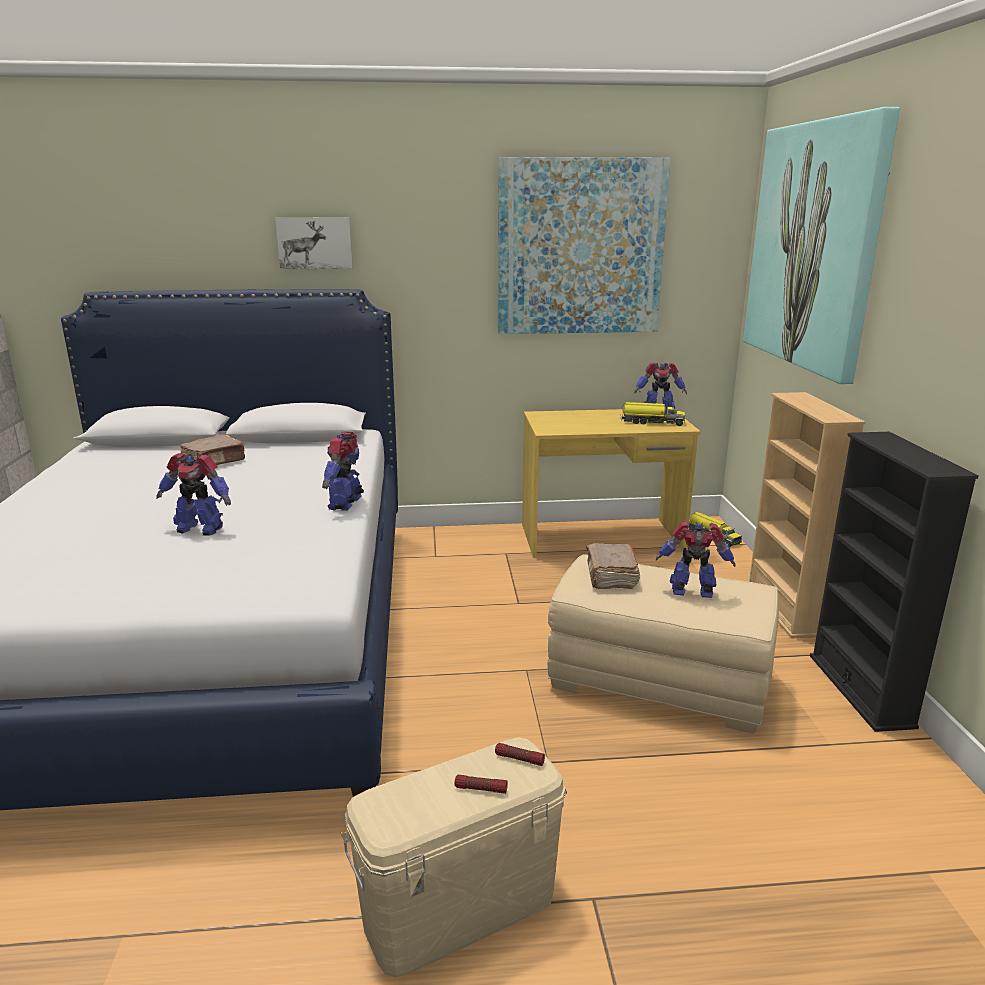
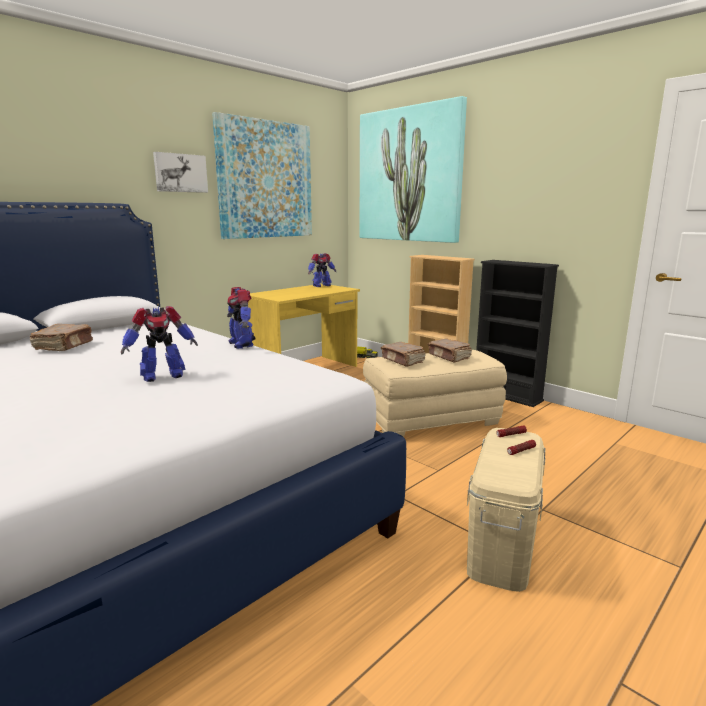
camera: 40 degrees left, 5 degrees down
picture [275,218,353,269] -> picture moved to [153,152,208,193]
toy truck [620,402,685,426] -> none
toy robot [656,521,735,598] -> brown book [428,339,472,363]

